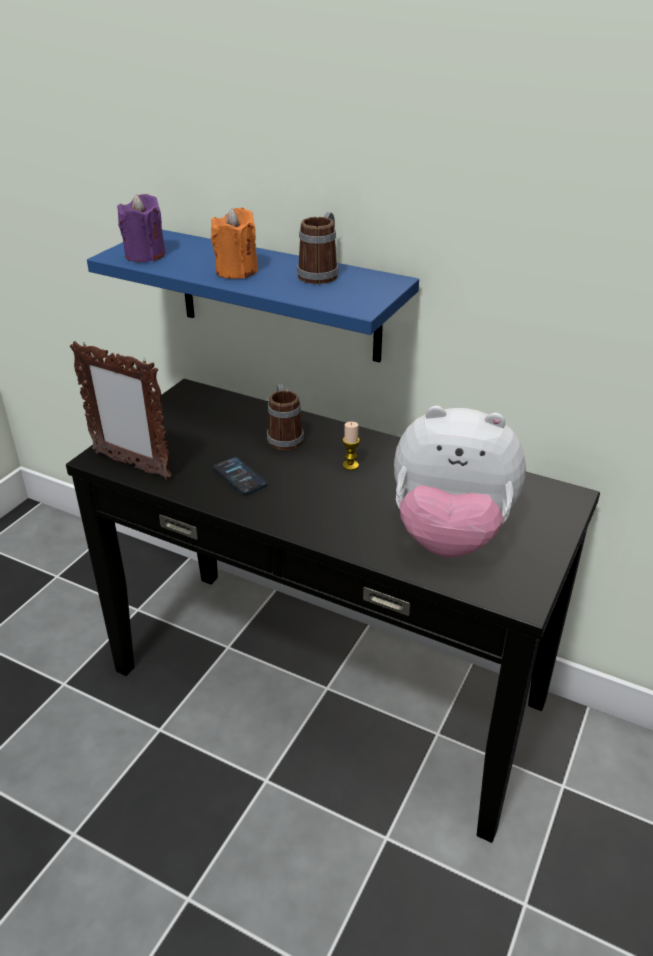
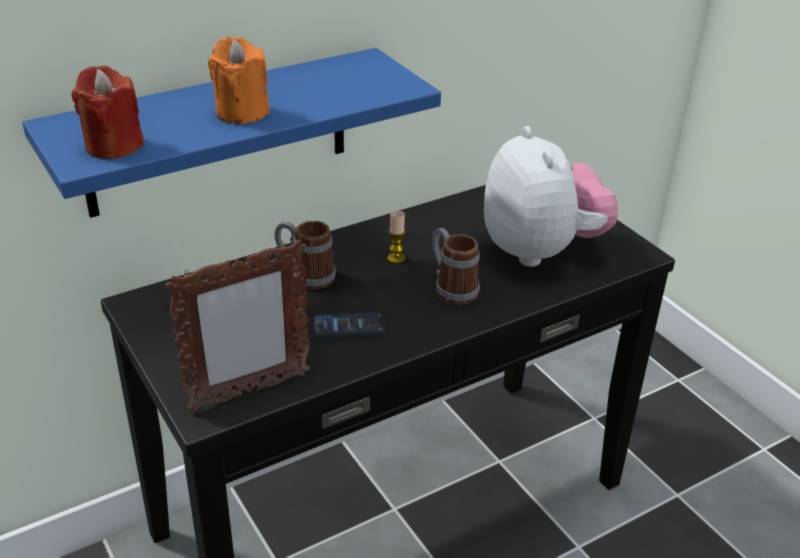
camera: 60 degrees left, 0 degrees up
purple candle [117,194,166,262] -> red candle [71,66,144,159]
mug [297,212,339,284] -> mug moved to [432,228,480,304]
plush toy [394,406,526,557] -> plush toy turned 60 degrees counterclockwise [484,126,618,267]

